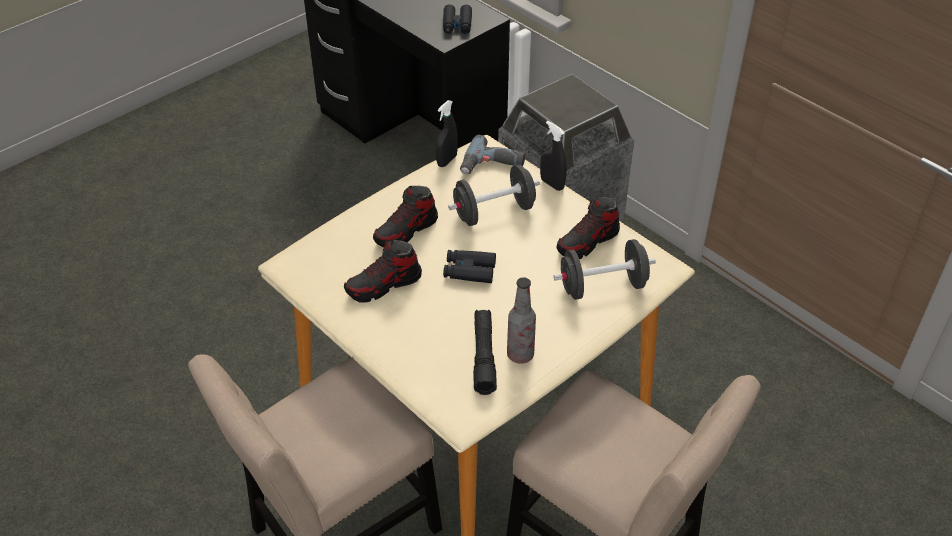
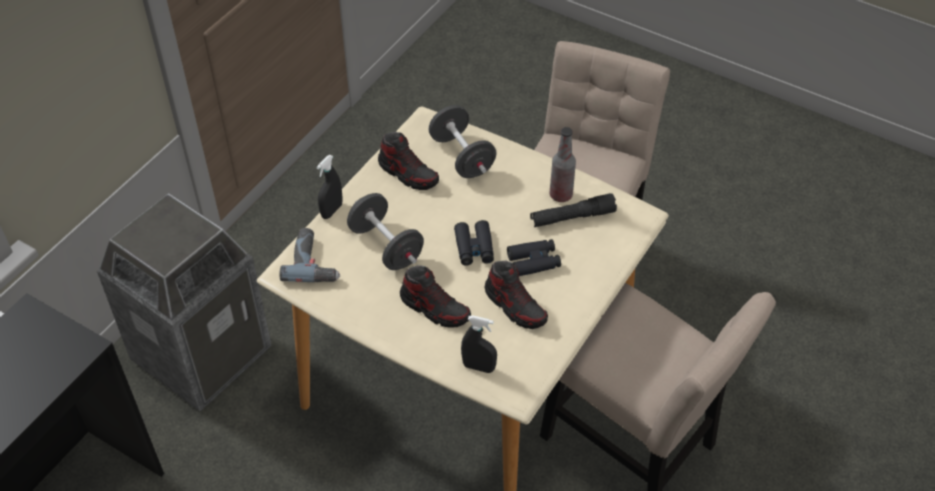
camera: 105 degrees left, 5 degrees up
black spray bottle [436,100,458,167] -> black spray bottle moved to [461,316,497,373]
black binoculars [443,4,472,34] -> black binoculars moved to [507,239,561,276]

